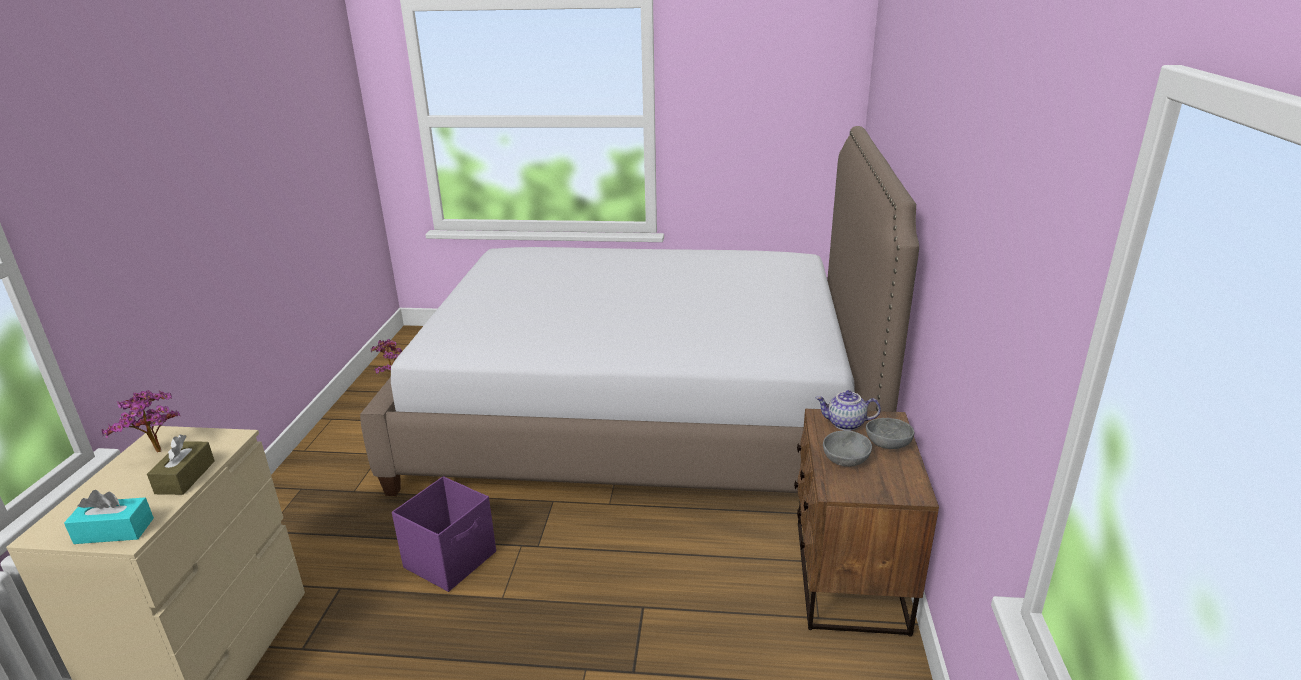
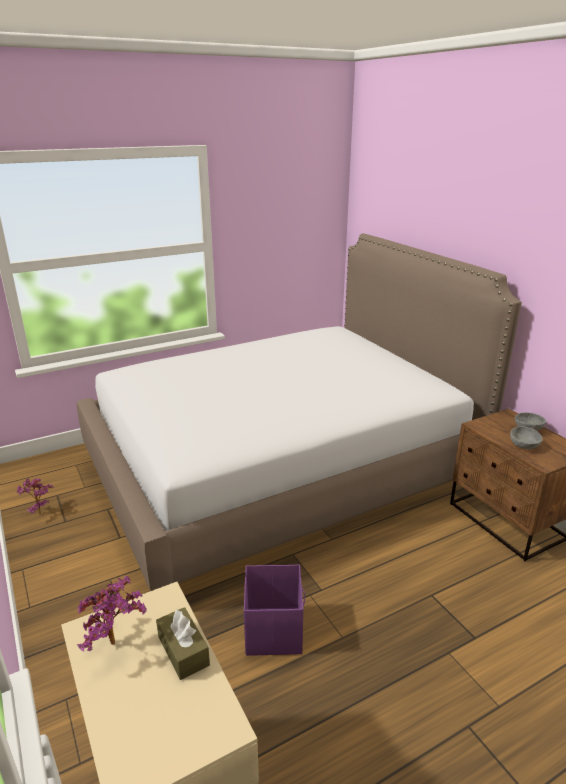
camera: 35 degrees left, 0 degrees up
turquoise tissue box [64,490,154,544] -> none
teapot [816,390,881,431] -> none

